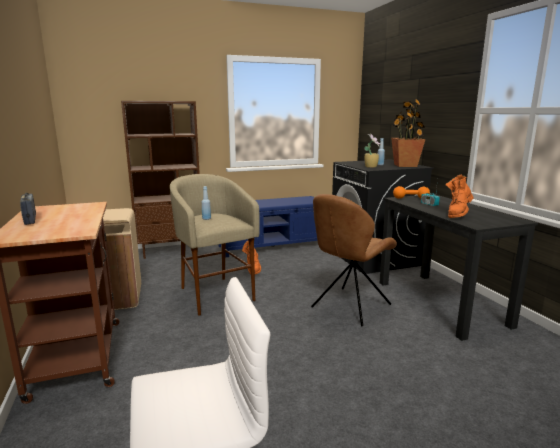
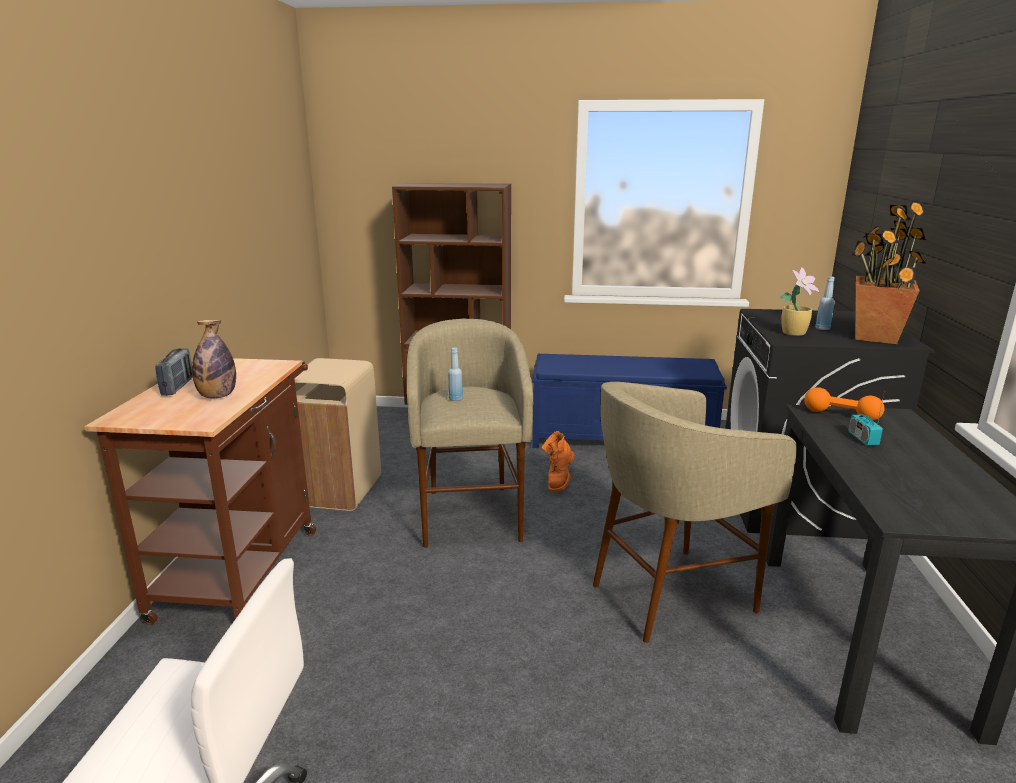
camera: 25 degrees right, 5 degrees up
brown chair [311,194,397,326] -> beige stool [593,382,797,643]
orange boot [445,175,474,218] -> none
none -> bottle [192,320,236,398]

